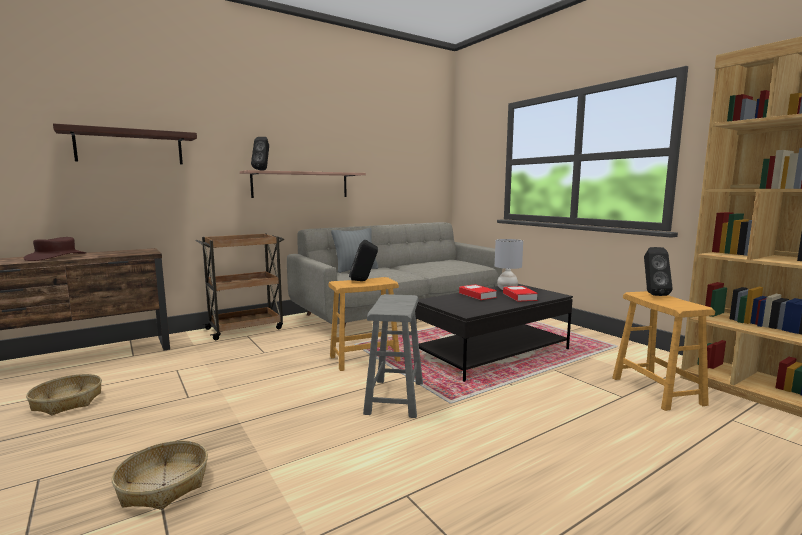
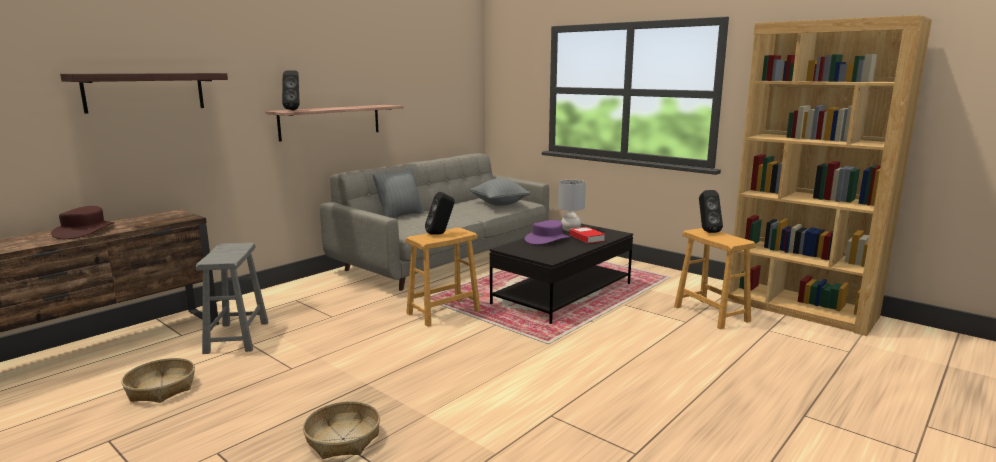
camera: 15 degrees left, 5 degrees up
brown cart [196,234,284,340] -> none
grey stool [363,294,423,418] -> grey stool moved to [196,243,269,354]
book [459,284,497,300] -> purple hat [525,220,570,245]
none -> grey pillow [470,179,530,206]

